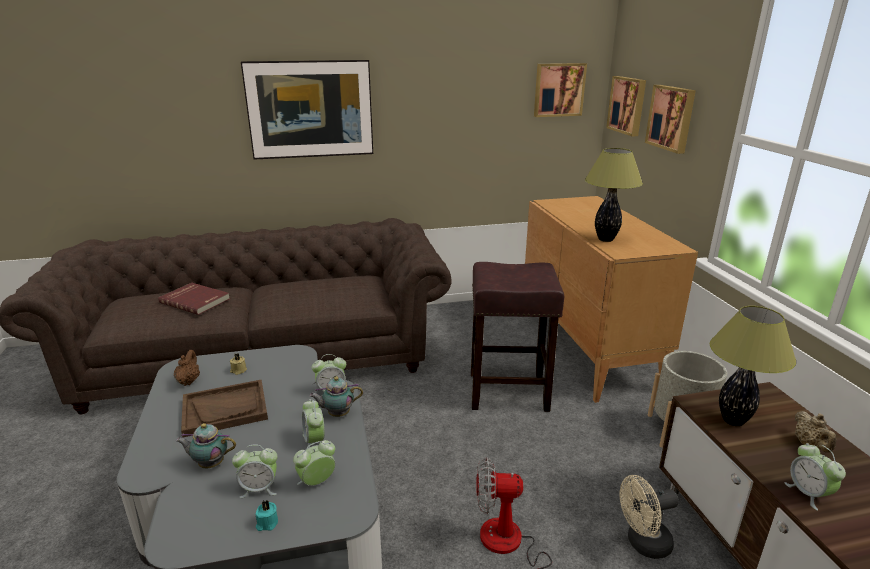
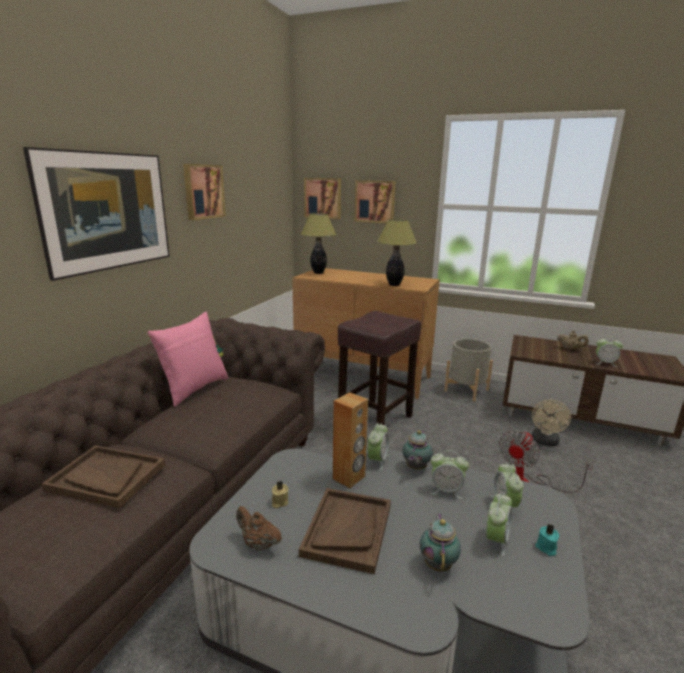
camera: 55 degrees left, 5 degrees down
red book [158,283,230,315] -> brown tray [42,445,165,509]
teapot [176,423,236,468] -> teapot turned 150 degrees clockwise [420,513,461,572]
picture [534,63,587,117] -> picture moved to [183,164,226,220]
table lamp [710,306,796,426] -> table lamp moved to [301,213,336,274]
none -> pink pillow [148,312,228,407]
none -> brown speaker [333,392,368,488]

